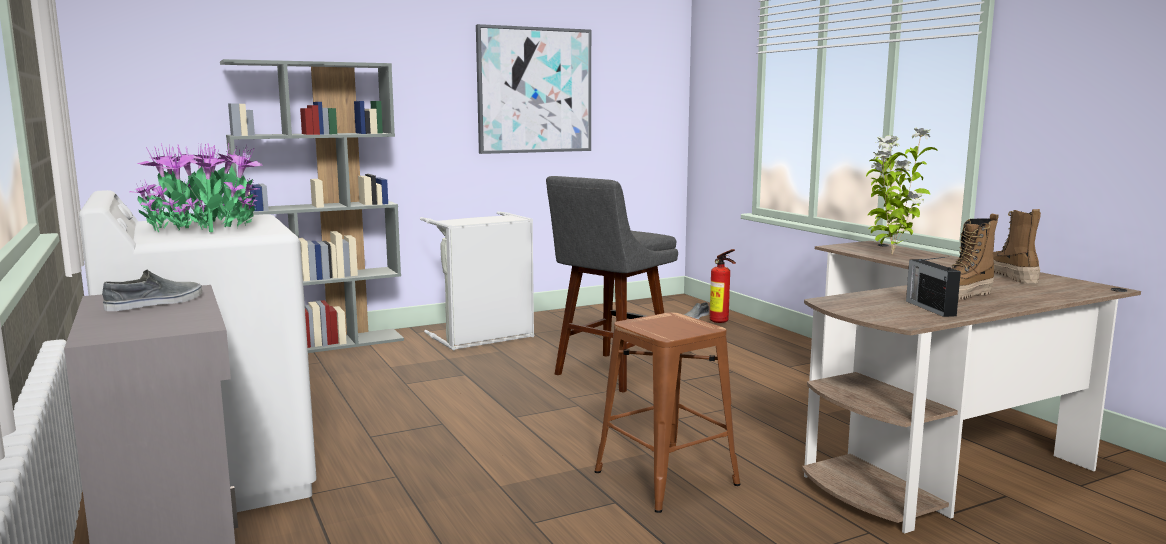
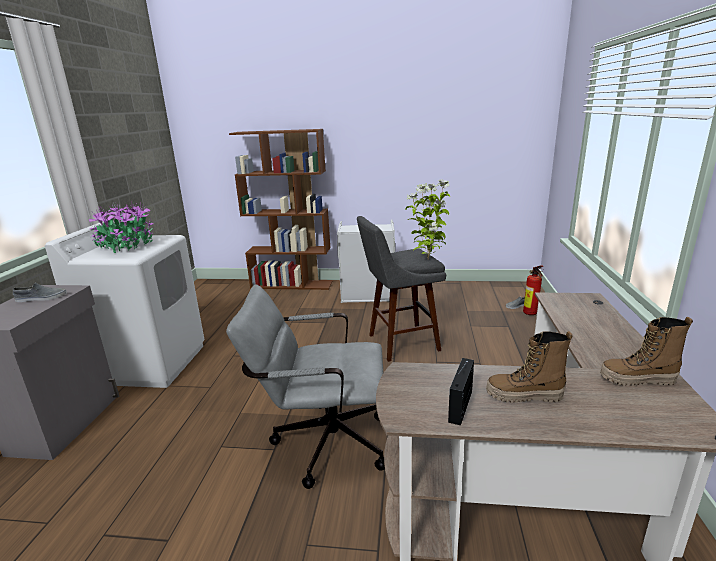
camera: 35 degrees right, 10 degrees up
grey bookcase [220,59,404,353] -> brown bookcase [229,129,333,290]
picture [476,24,591,154] -> none
brown stool [595,312,740,513] -> grey office chair [226,284,385,489]
potted plant [866,127,938,254] -> potted plant moved to [405,179,450,260]
boot [993,209,1041,284] -> boot turned 120 degrees counterclockwise [600,317,693,386]

